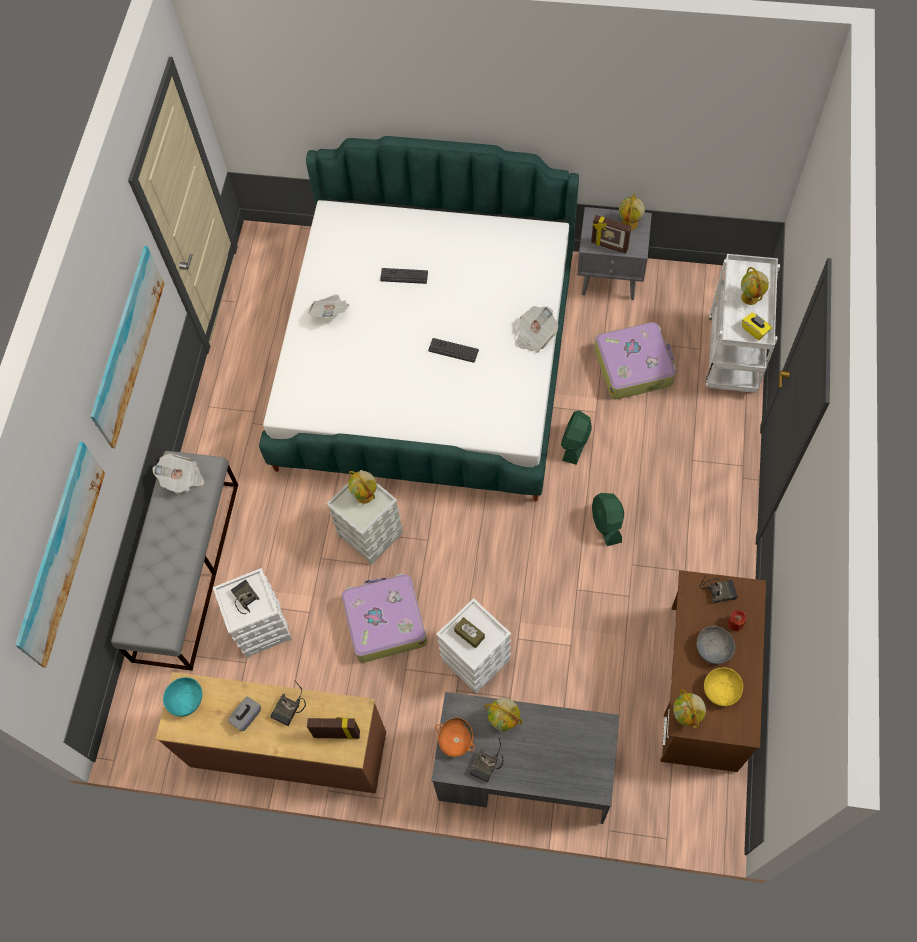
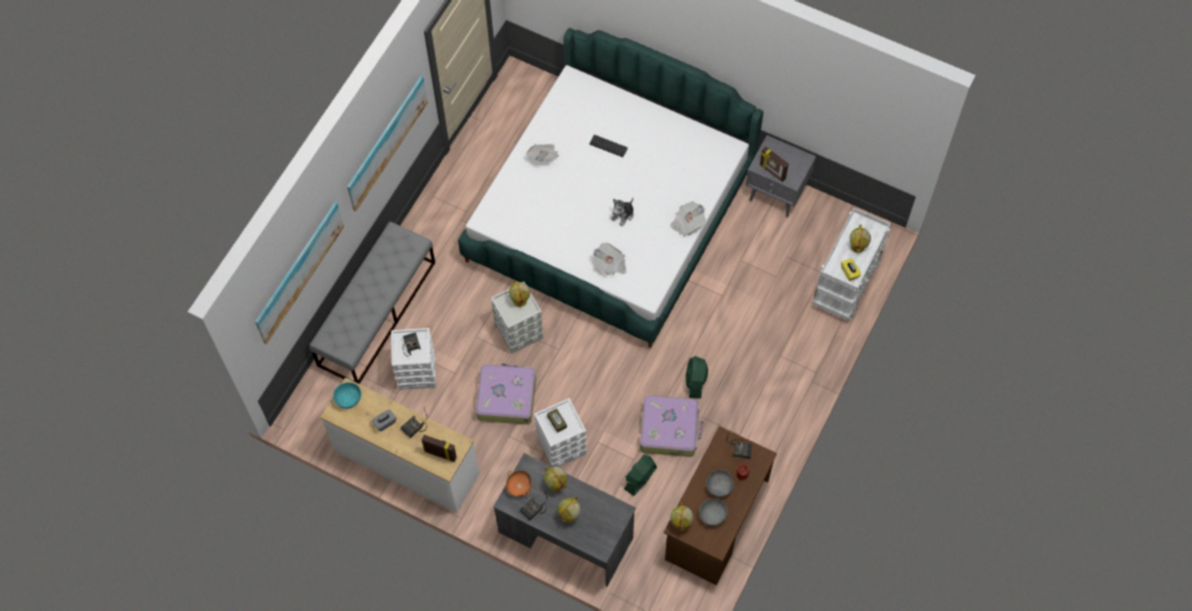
camera: 15 degrees right, 0 degrees up
newspaper [153,453,204,493] -> newspaper moved to [593,243,626,275]
brown dresser [156,672,386,793] -> white dresser [320,377,479,513]
keyboard [428,338,479,363] -> plush toy [611,198,634,226]
green fan [561,410,592,465] -> green fan moved to [624,455,657,496]
suitcase [594,322,676,399] -> suitcase moved to [640,395,704,457]
globe [619,193,645,230] -> globe moved to [558,496,581,523]
yellow bowl [704,667,743,707] -> grey bowl [699,499,728,526]

